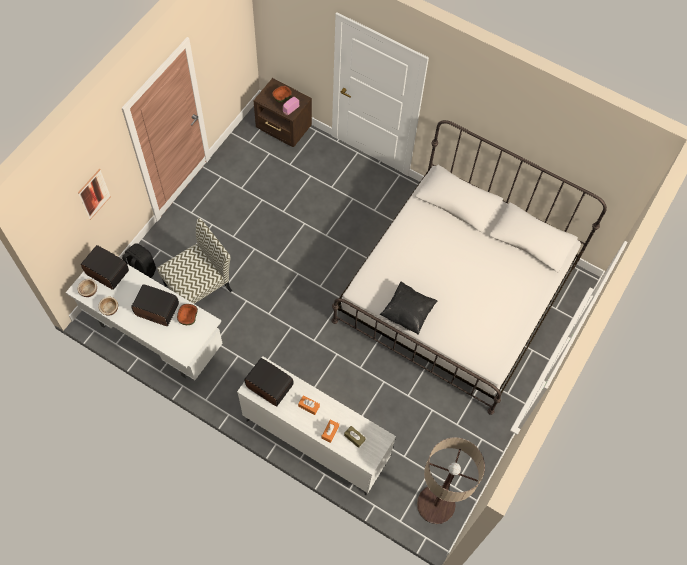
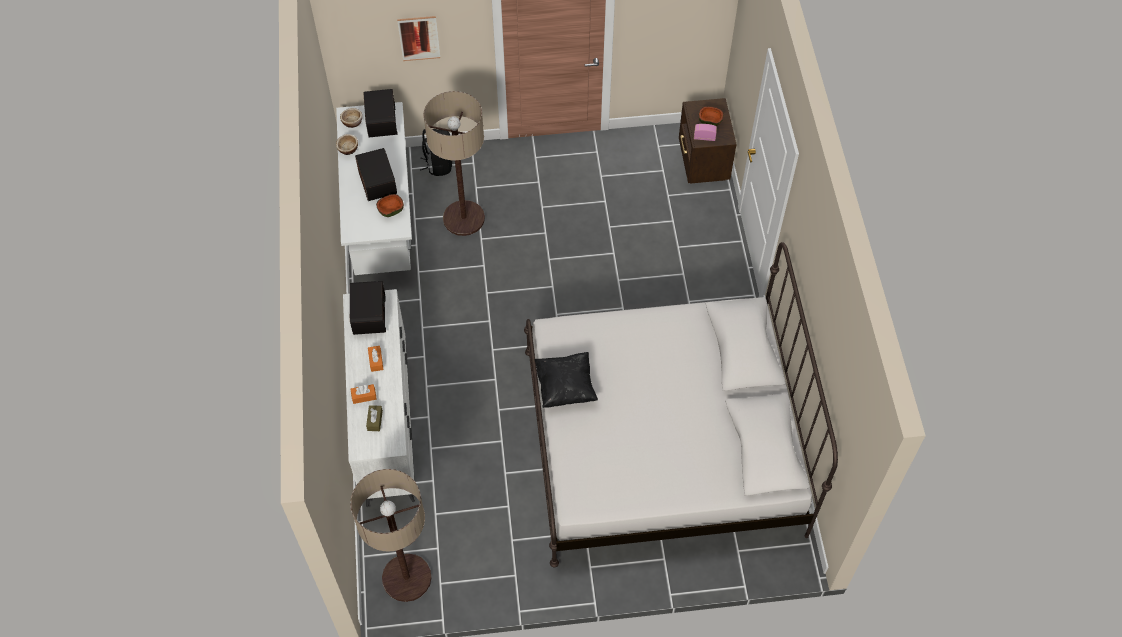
camera: 55 degrees right, 5 degrees down
chair [157,218,232,304] -> floor lamp [423,91,485,236]

